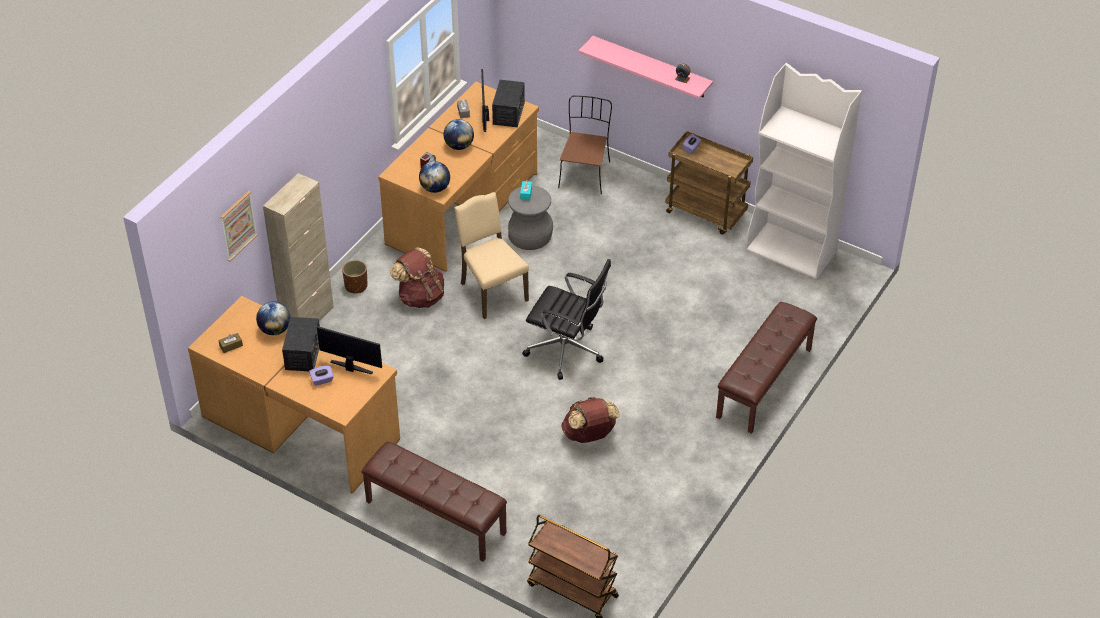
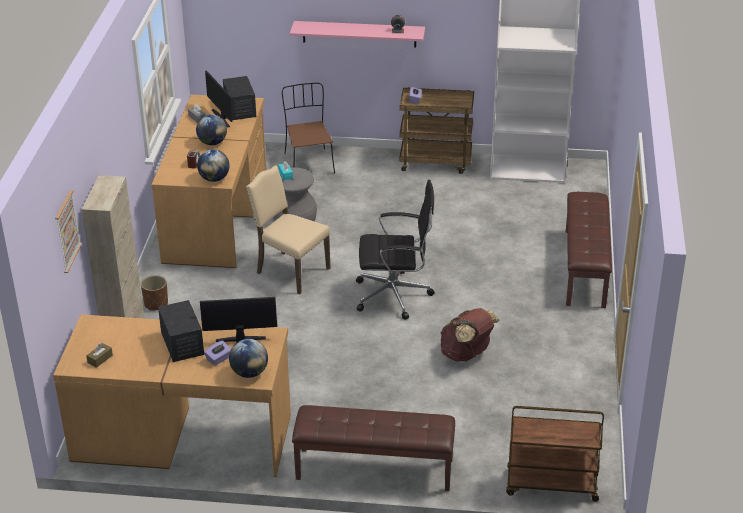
camera: 25 degrees left, 10 degrees down
globe [256,302,290,335] -> globe moved to [229,339,268,378]
brown backpack [390,247,444,308] -> none

